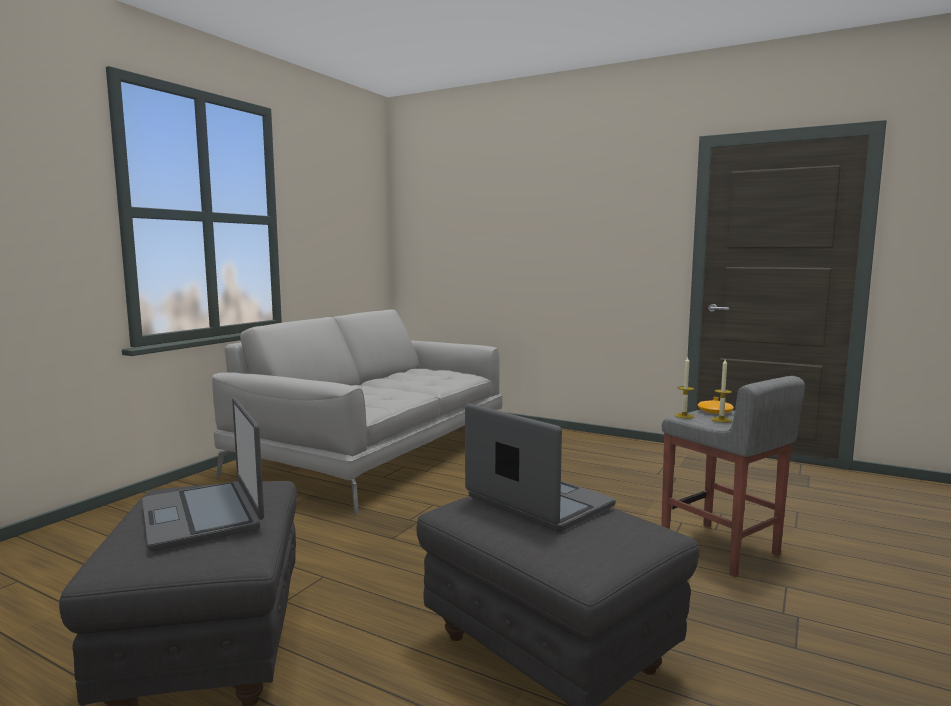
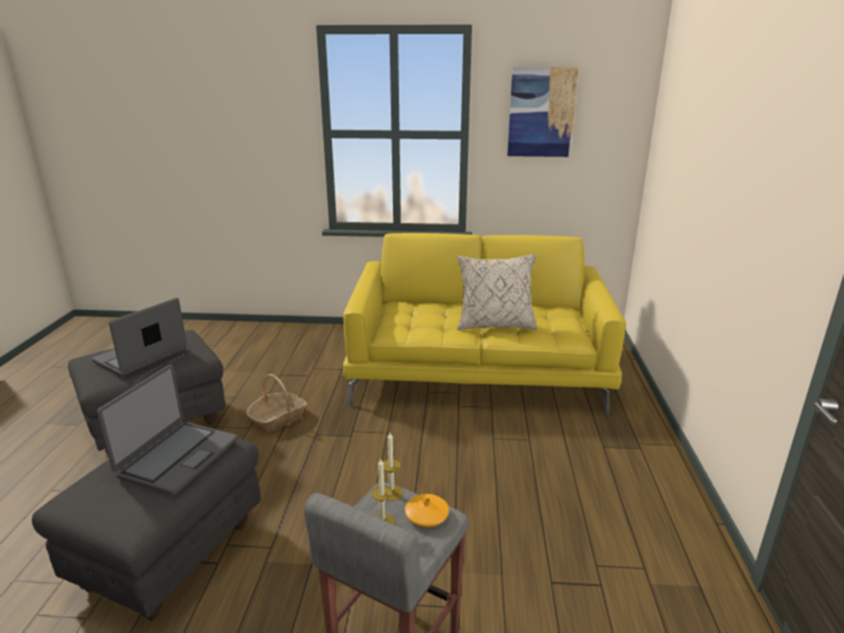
camera: 65 degrees right, 15 degrees up
grey sofa [212,309,503,514] -> yellow sofa [343,233,626,415]
none -> basket [246,374,307,432]
none -> beige pillow [457,253,537,331]
none -> picture [507,67,579,157]

